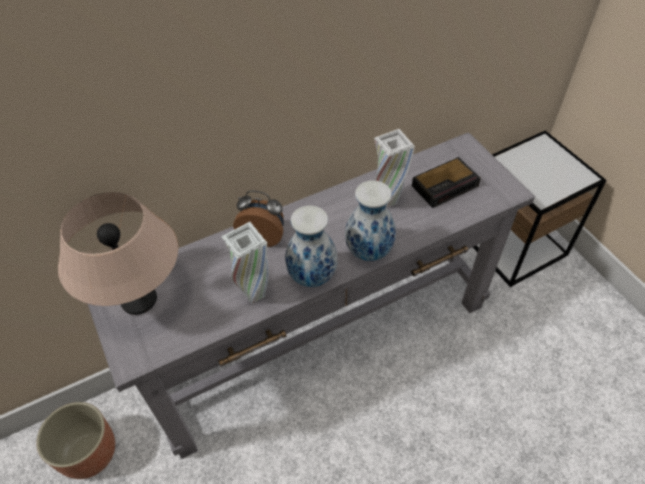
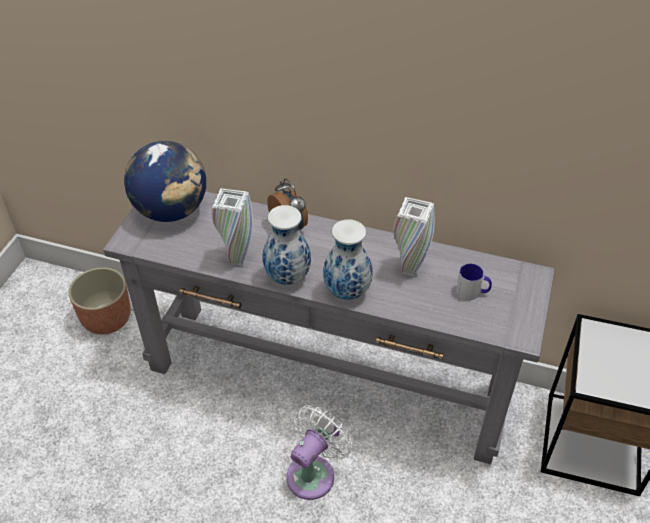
camera: 45 degrees right, 5 degrees down
beige table lamp [58,192,178,315] -> globe [124,141,206,222]
alarm clock [412,157,481,208] -> mug [456,264,492,300]
none -> white fan [286,405,352,500]

